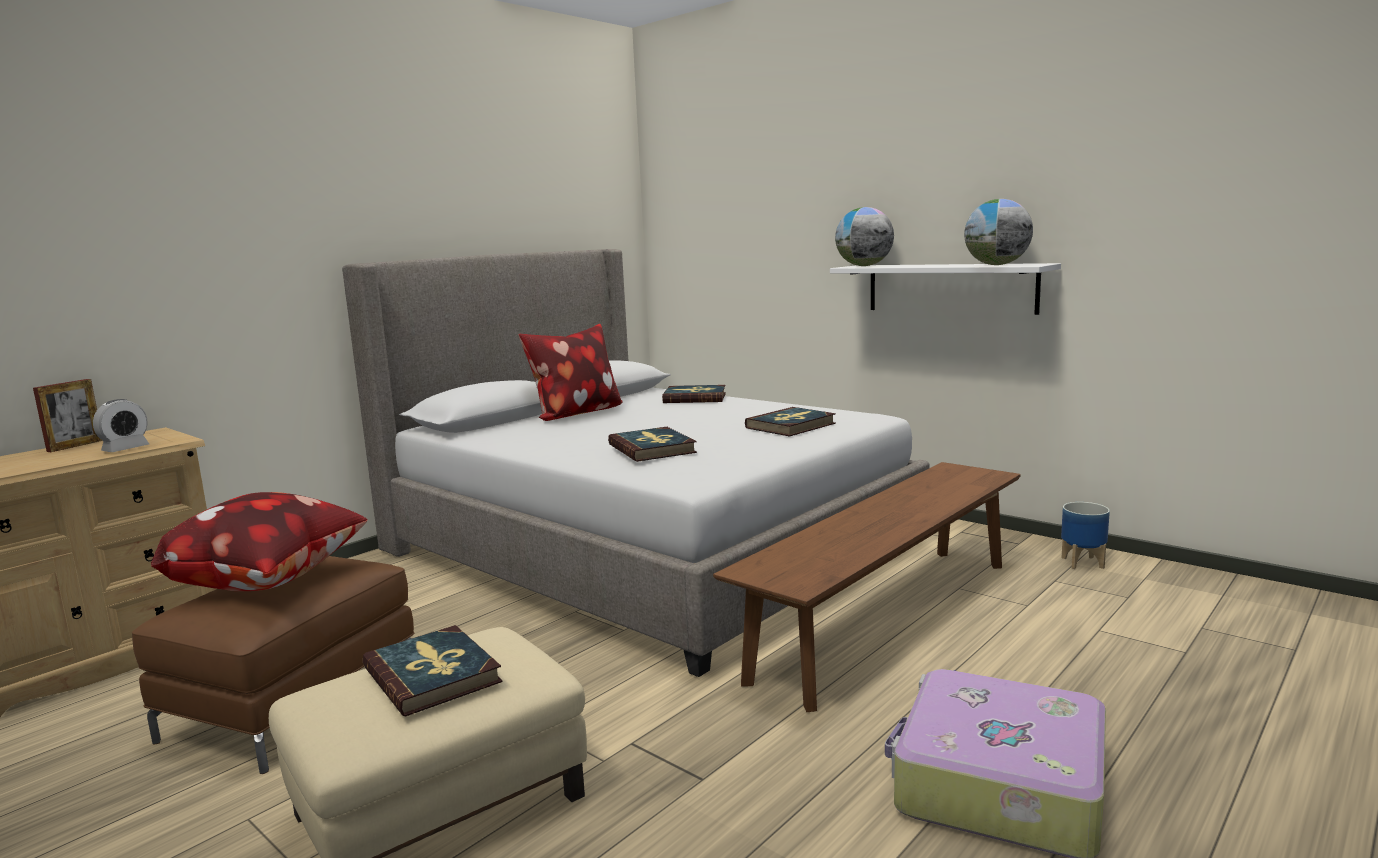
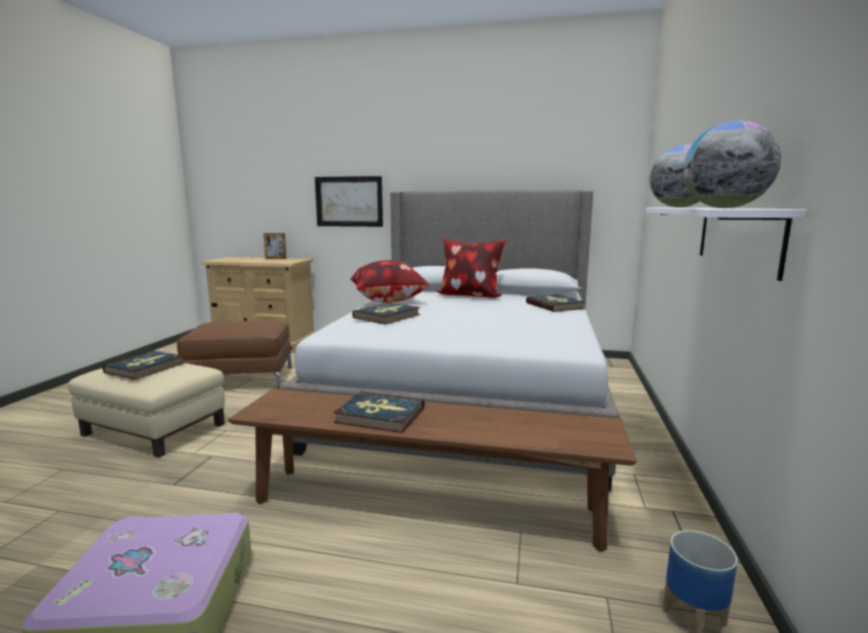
camera: 60 degrees right, 0 degrees up
alarm clock [93,399,149,452] -> none
pillow [151,492,368,591] -> pillow moved to [350,260,429,303]
book [745,407,836,437] -> book moved to [334,391,424,433]
none -> picture [315,176,383,227]

